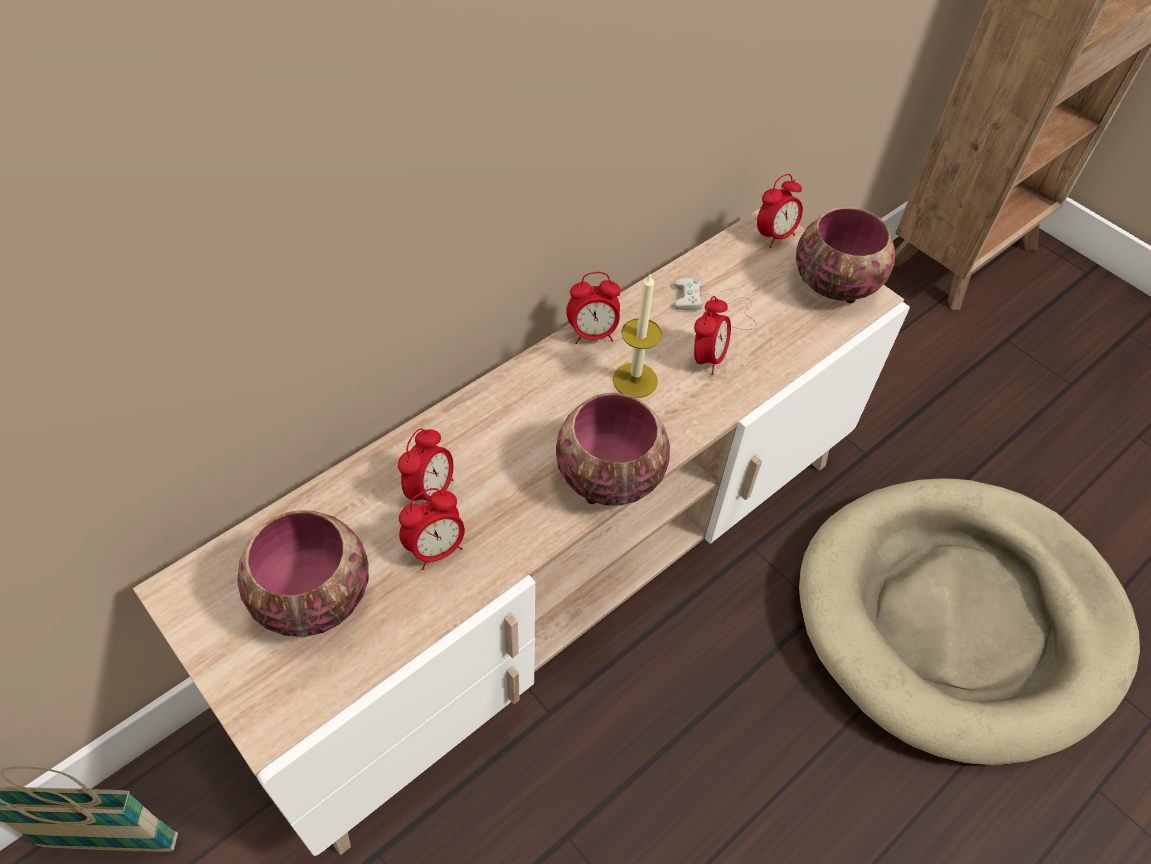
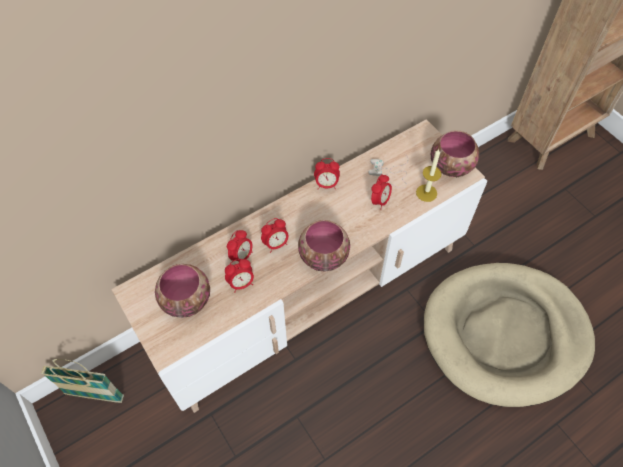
camera: 10 degrees right, 5 degrees up
candle [613,274,662,398] -> candle moved to [416,149,442,202]
alarm clock [757,174,803,248] -> alarm clock moved to [261,218,289,253]

